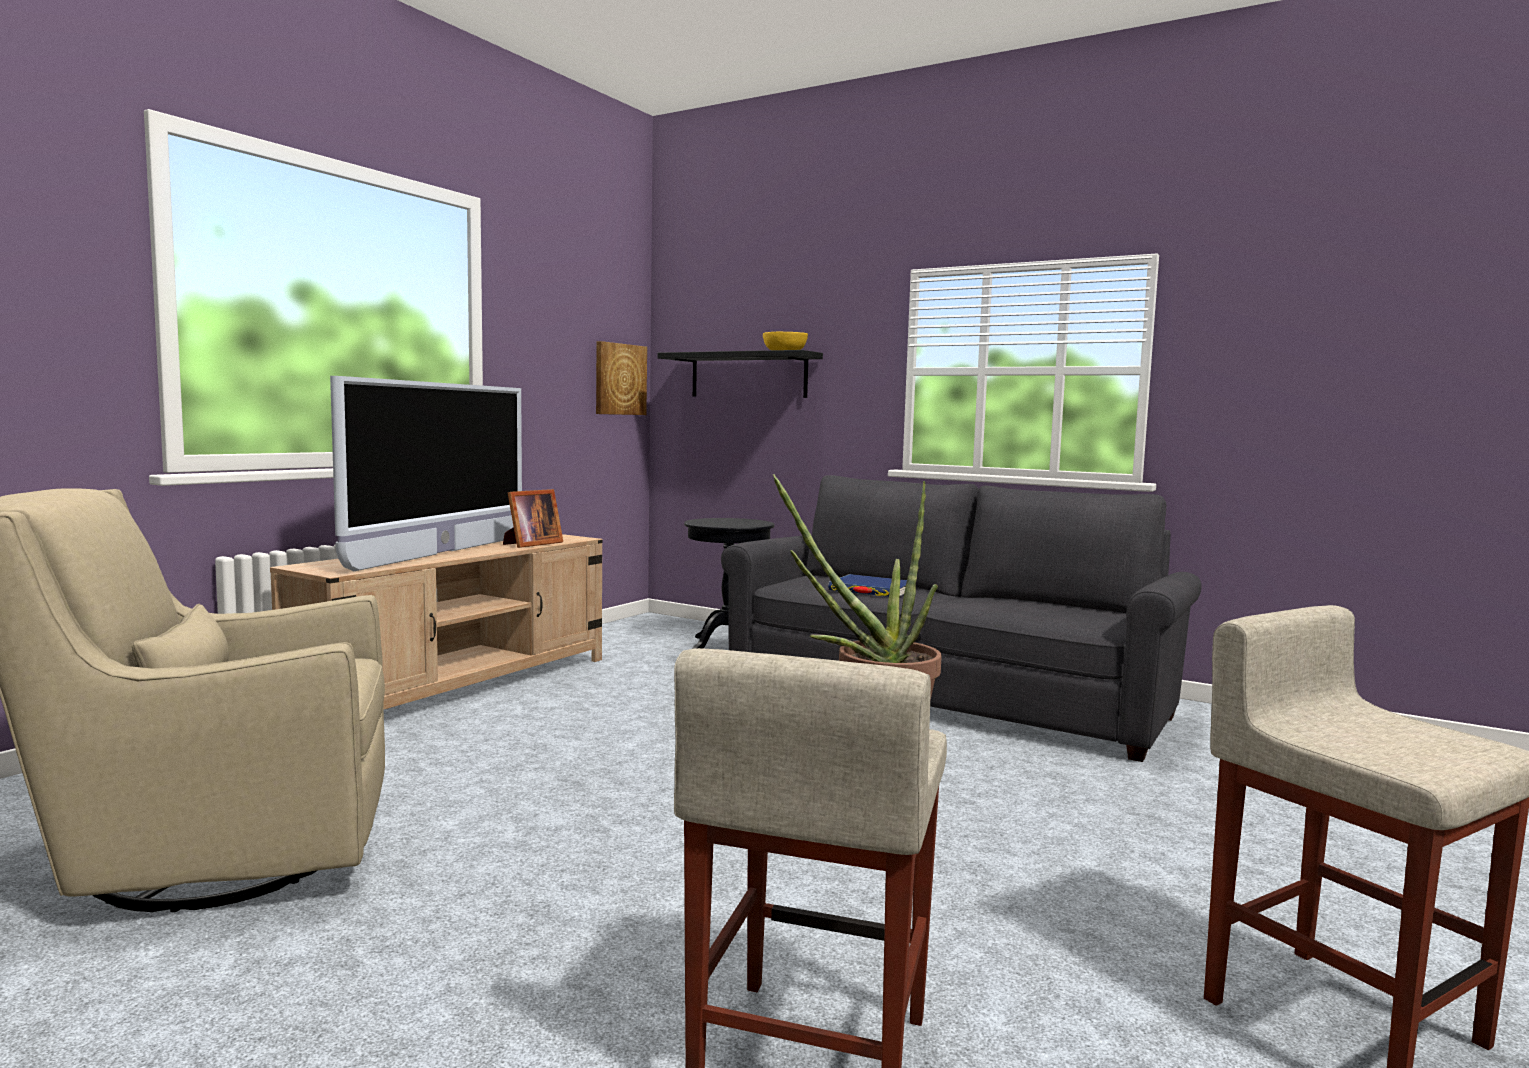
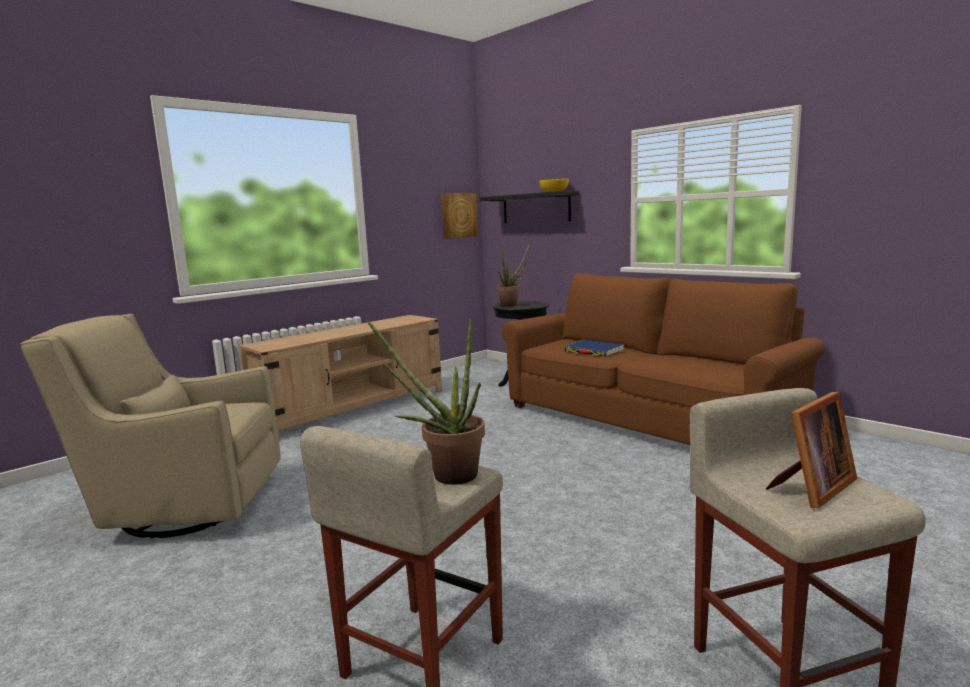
camera: 15 degrees right, 5 degrees up
television [330,376,522,571] -> none
picture frame [503,489,563,548] -> picture frame moved to [766,392,857,508]
grey sofa [721,475,1202,762] -> brown sofa [502,273,825,445]
none -> potted plant [497,243,530,307]

